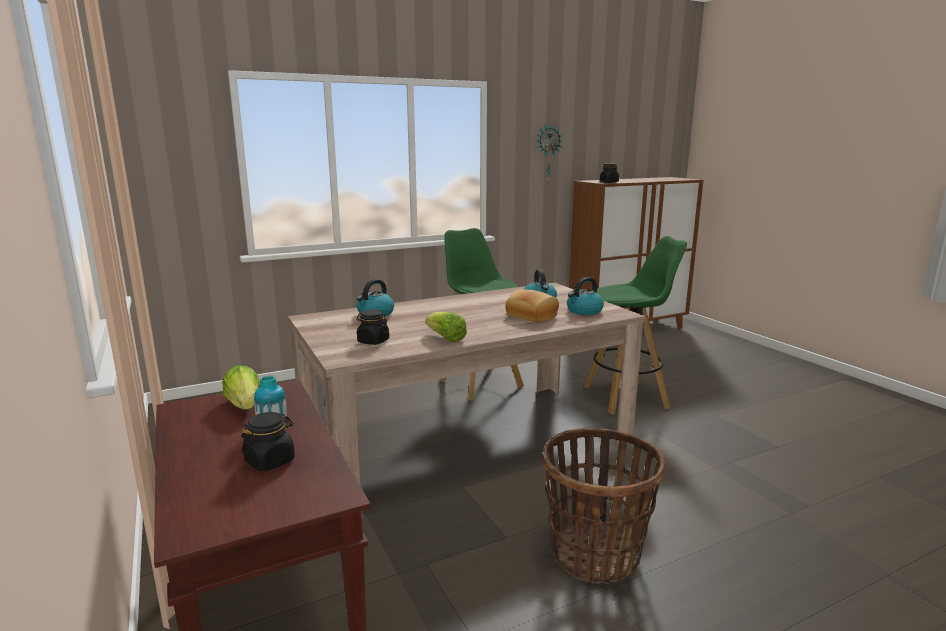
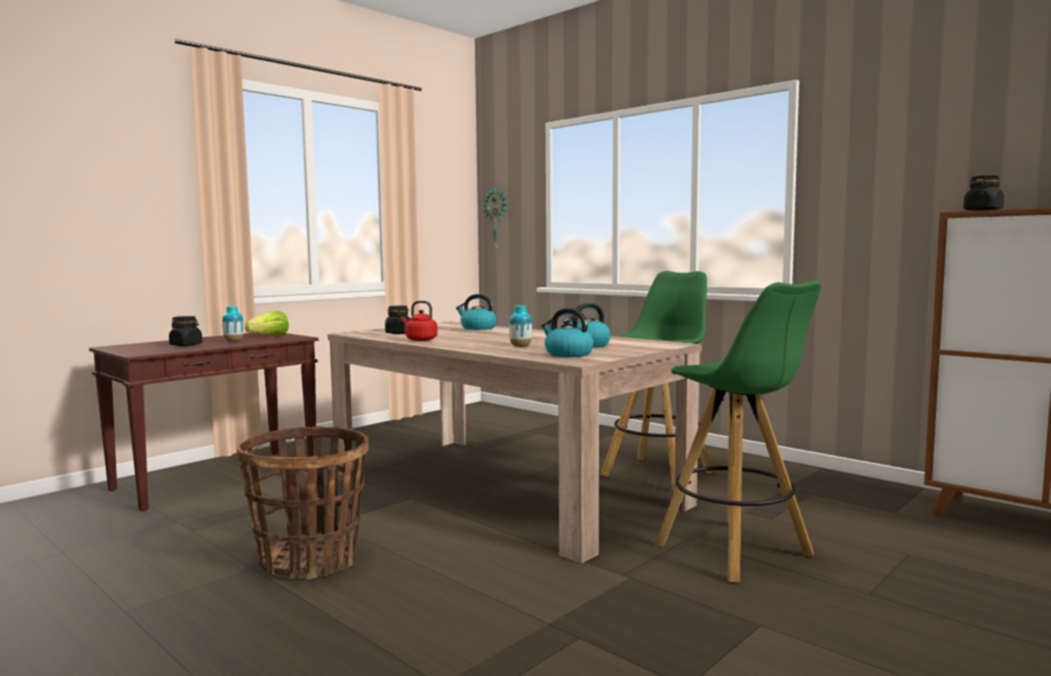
camera: 70 degrees right, 10 degrees down
lettuce [425,312,467,342] -> red kettle [402,301,438,341]
bread [505,289,559,322] -> vase [509,305,532,347]
wall clock [537,123,563,185] -> wall clock moved to [483,187,507,251]

